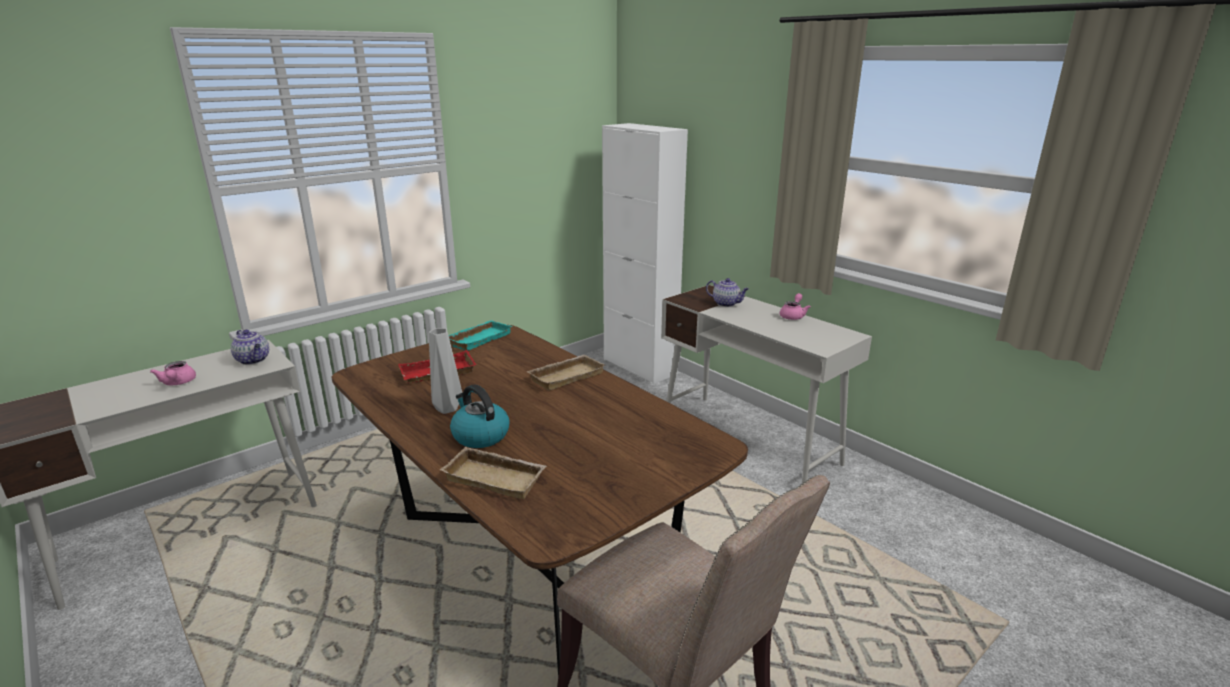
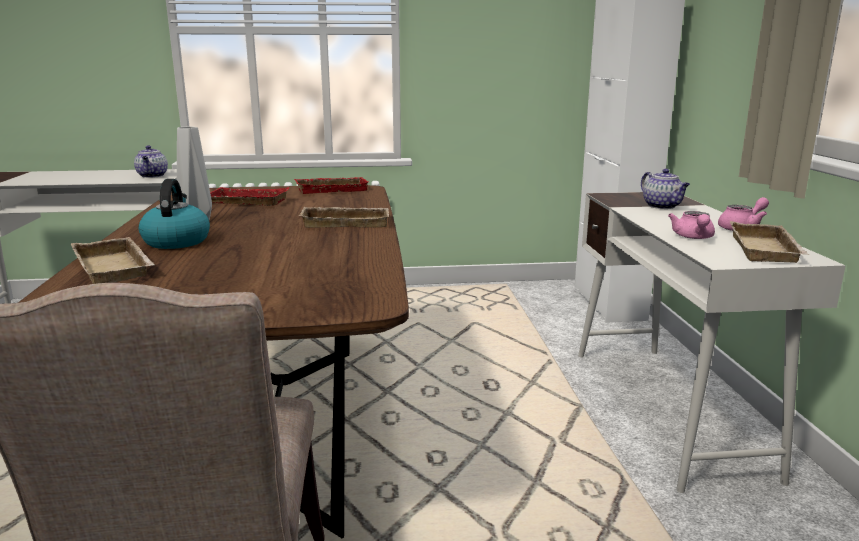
camera: 35 degrees right, 5 degrees down
pink teapot [150,361,196,385] -> pink teapot moved to [668,211,715,239]
turquoise tray [448,320,513,351] -> red tray [294,177,369,194]
none -> beige tray [730,221,809,263]

